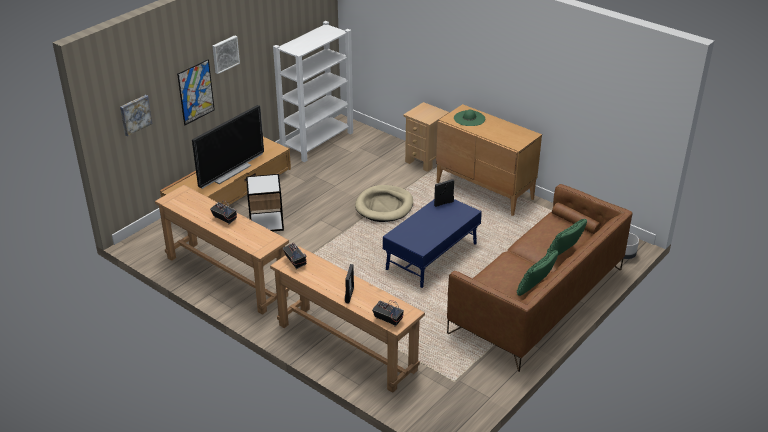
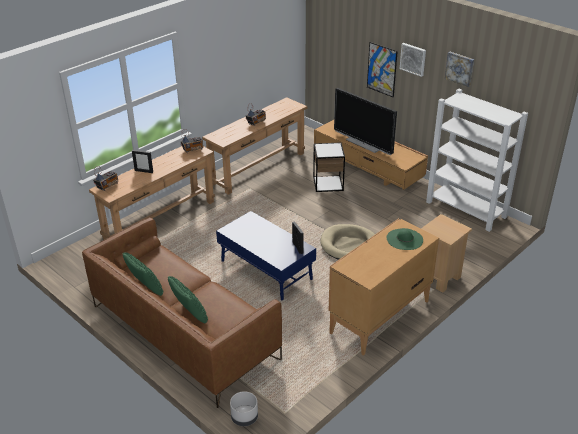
camera: 95 degrees right, 0 degrees up
picture [120,95,152,136] -> picture moved to [445,52,474,87]

